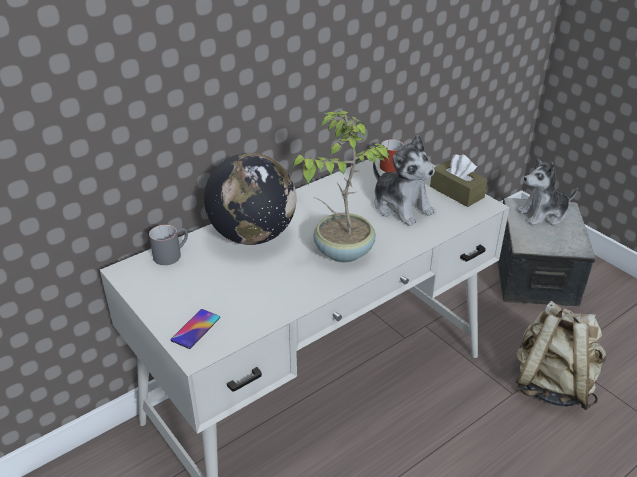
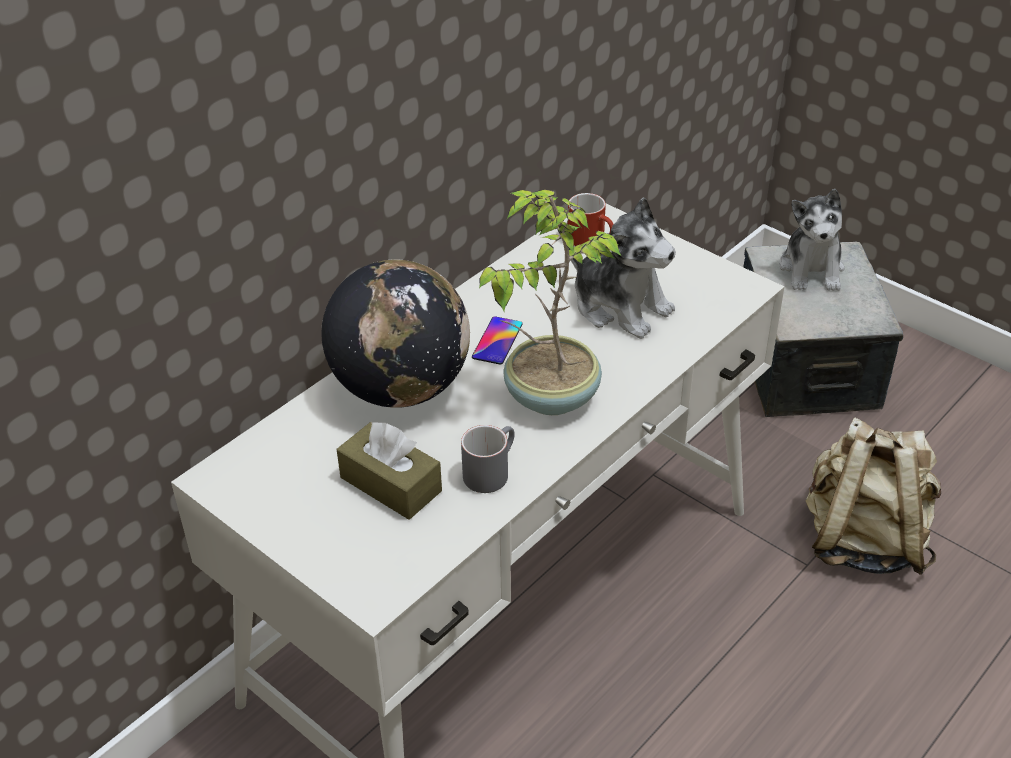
camera: 10 degrees left, 5 degrees up
grey mug [149,225,188,265] -> grey mug moved to [461,425,515,493]
phone [171,309,220,349] -> phone moved to [472,316,523,365]
brown tissue box [430,154,488,207] -> brown tissue box moved to [337,422,442,520]
plush toy [517,158,578,225] -> plush toy turned 60 degrees counterclockwise [779,189,845,291]

